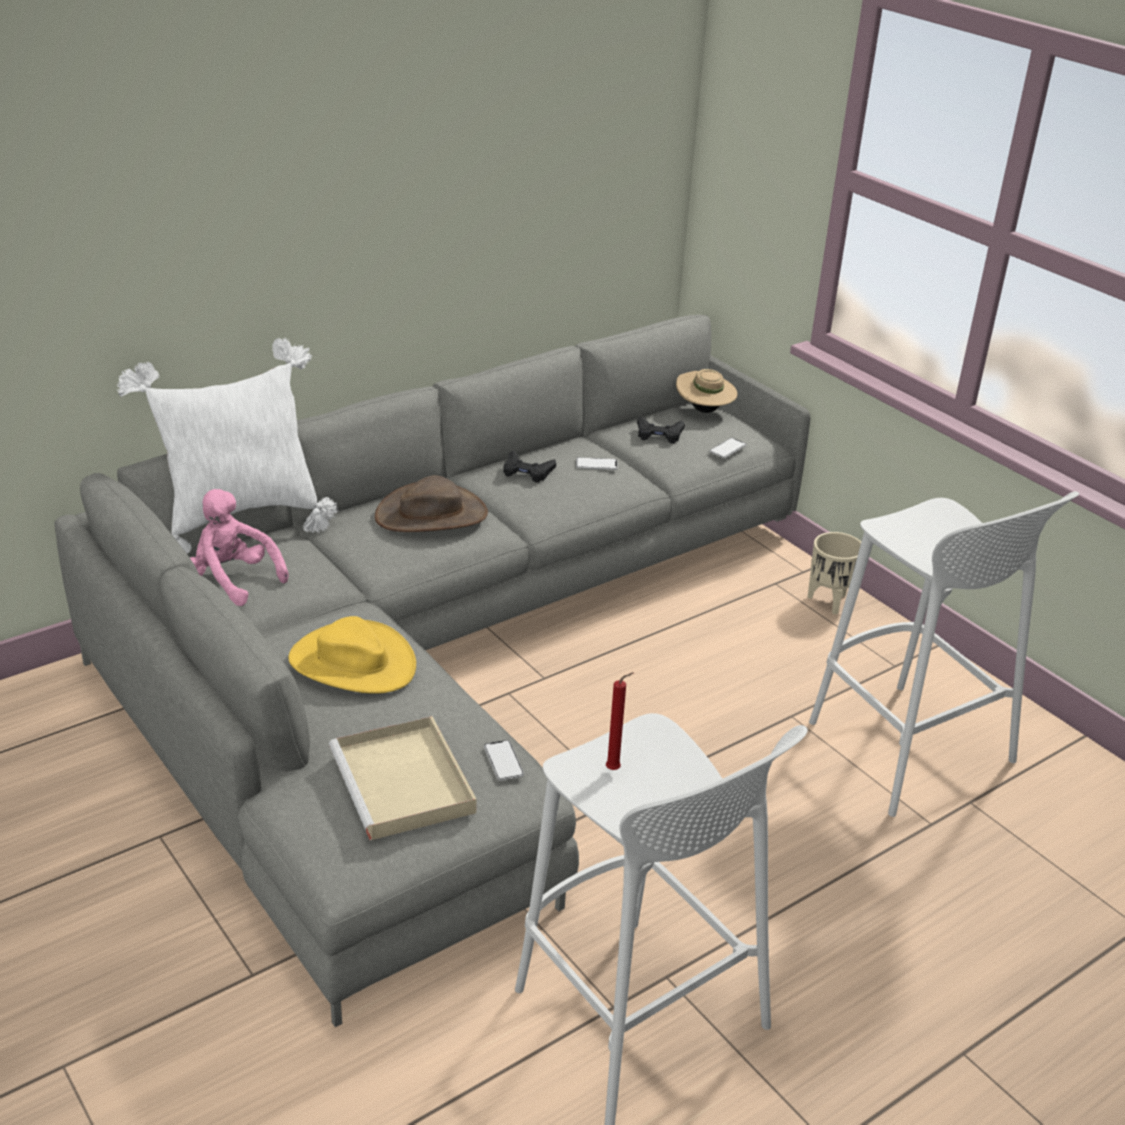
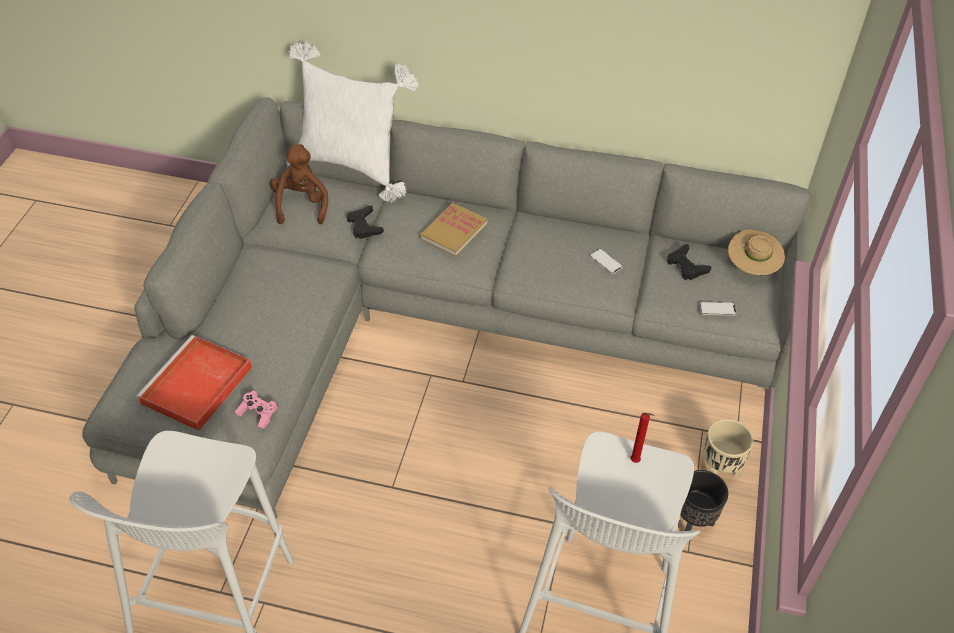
camera: 50 degrees right, 15 degrees up
pink plush toy [190,489,289,606] -> brown plush toy [269,144,328,224]
yellow hat [288,616,416,694] -> none
beige tray [329,716,477,840] -> red tray [136,335,252,431]
brown hat [375,475,488,532] -> book [420,203,488,257]
phone [484,740,524,781] -> pink game controller [235,391,278,429]
black game controller [503,451,556,483] -> black game controller moved to [347,205,384,239]
red candle [606,672,634,770] -> red candle moved to [630,413,655,463]
none -> black planter [680,470,728,531]

